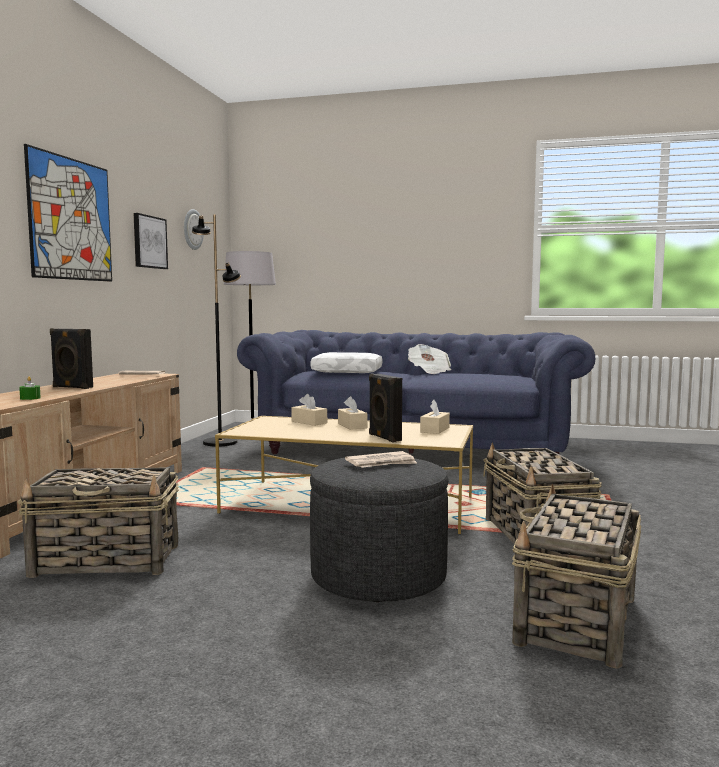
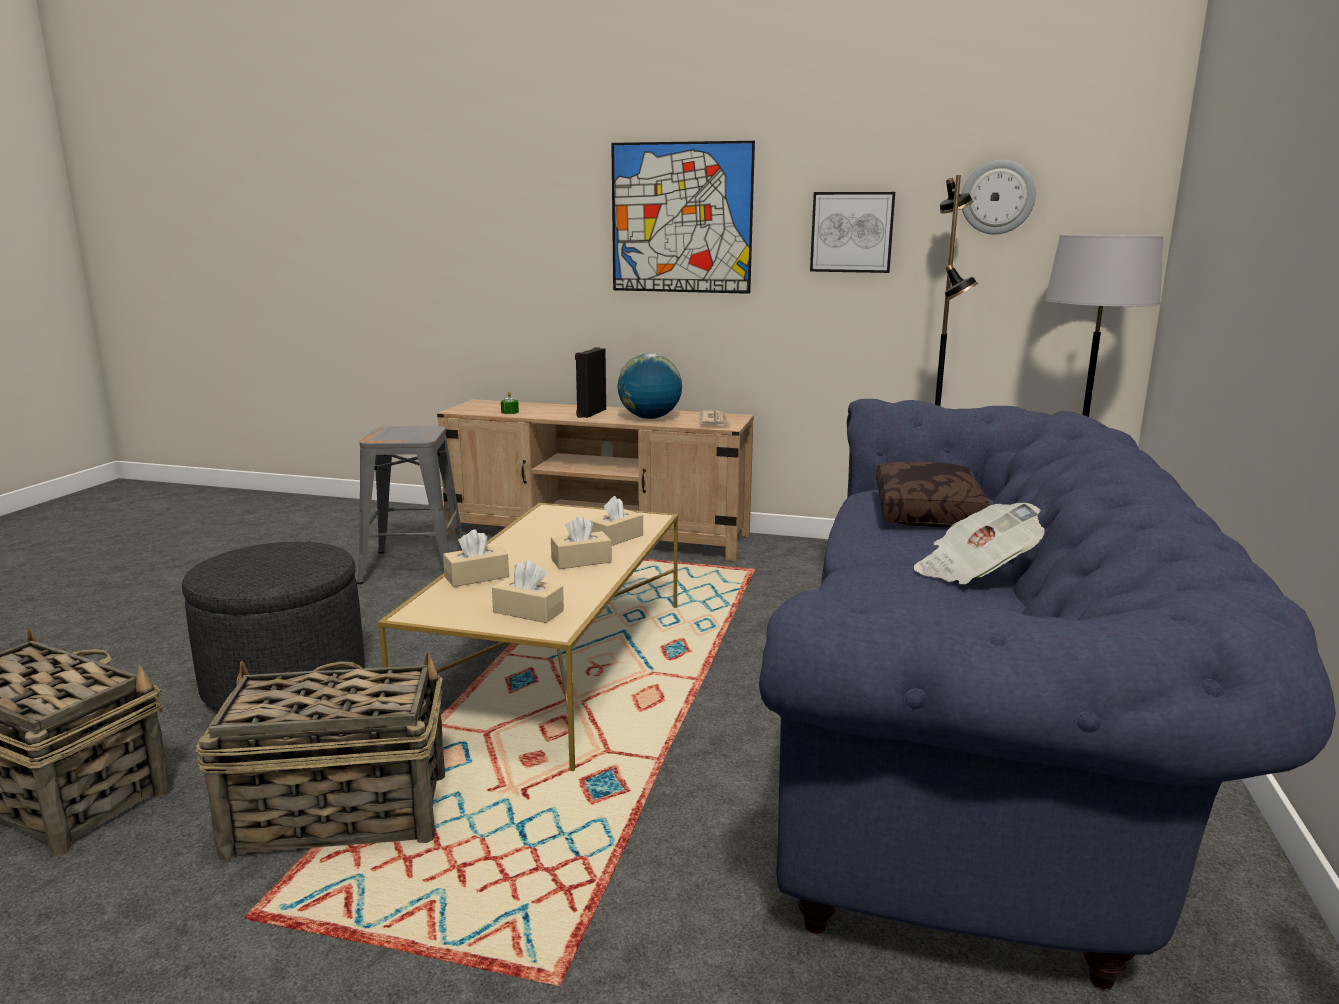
camera: 90 degrees right, 10 degrees up
basket [17,467,179,578] -> grey stool [357,426,463,584]
white pillow [311,352,382,373] -> brown pillow [876,461,990,527]
newspaper [345,451,417,468] -> none
black speaker [369,373,402,443] -> beige tissue box [443,530,509,587]
none -> globe [618,353,682,419]

